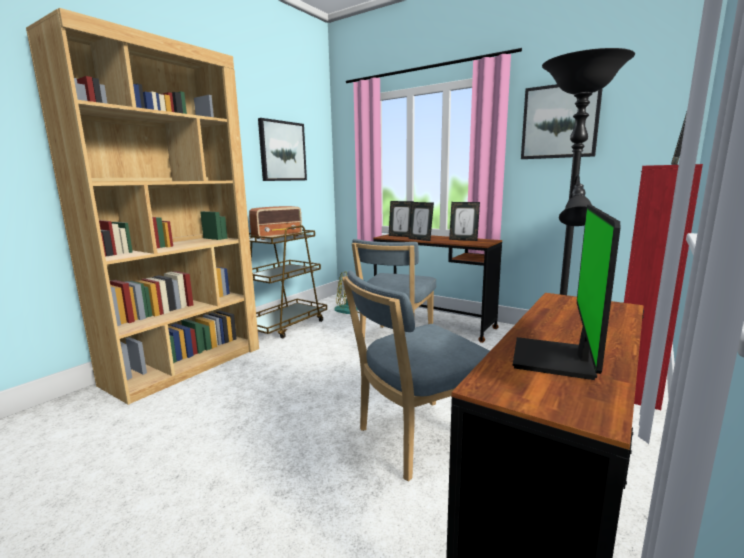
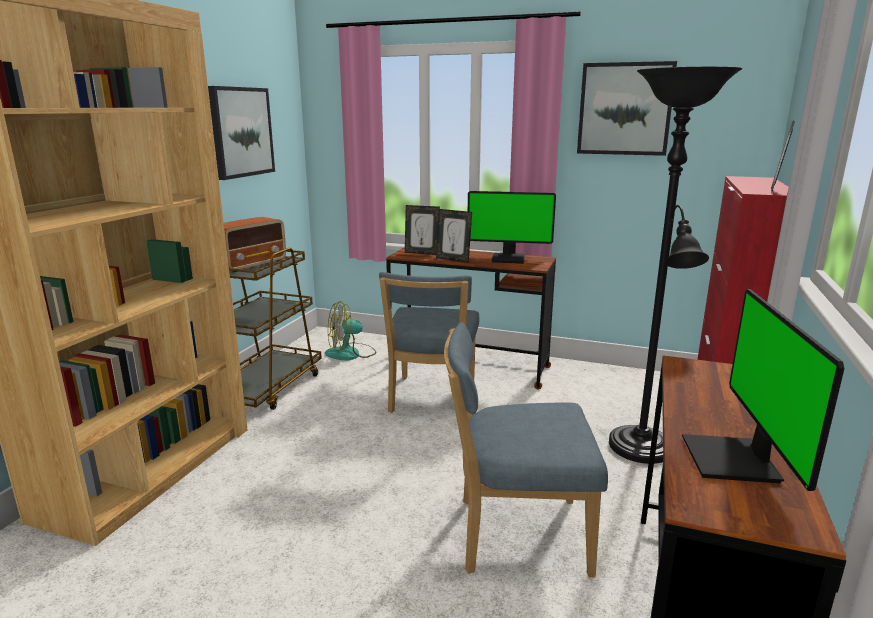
camera: 15 degrees left, 5 degrees up
blue chair [342,270,490,482] -> blue chair turned 45 degrees clockwise [444,322,608,578]
picture frame [449,202,480,241] -> monitor [468,191,556,264]

